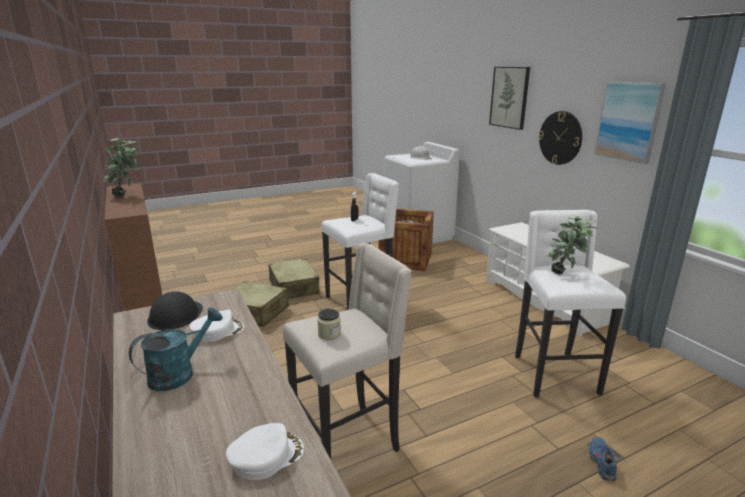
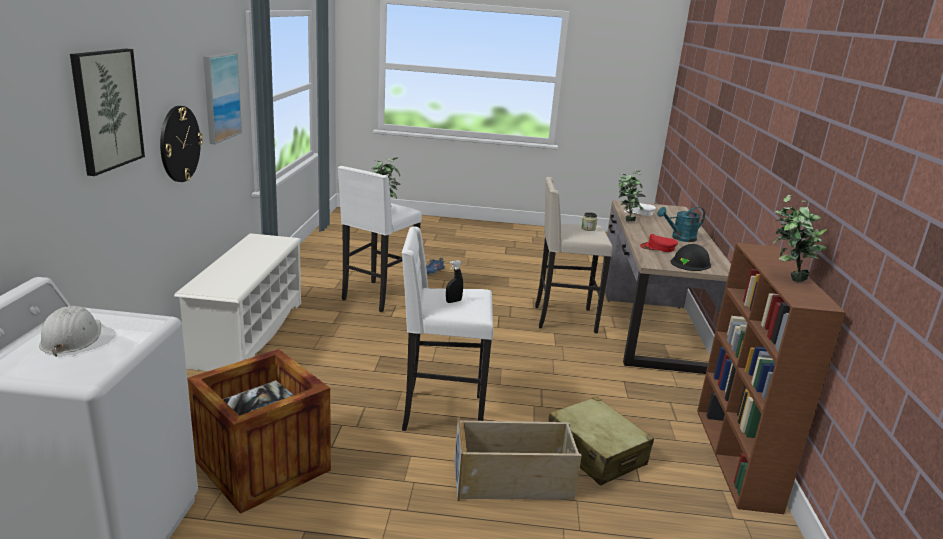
camera: 150 degrees left, 0 degrees up
white cap [189,310,245,342] -> red cap [640,234,678,252]
beige suitcase [268,258,320,299] -> beige storage box [454,418,582,501]
none -> potted plant [617,170,646,222]

